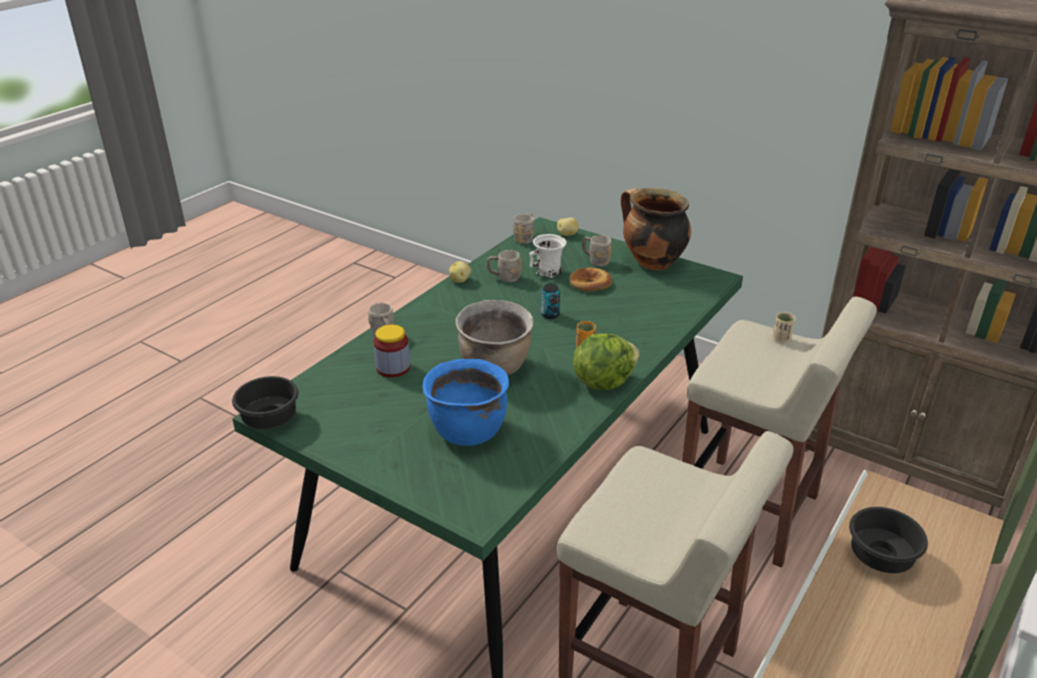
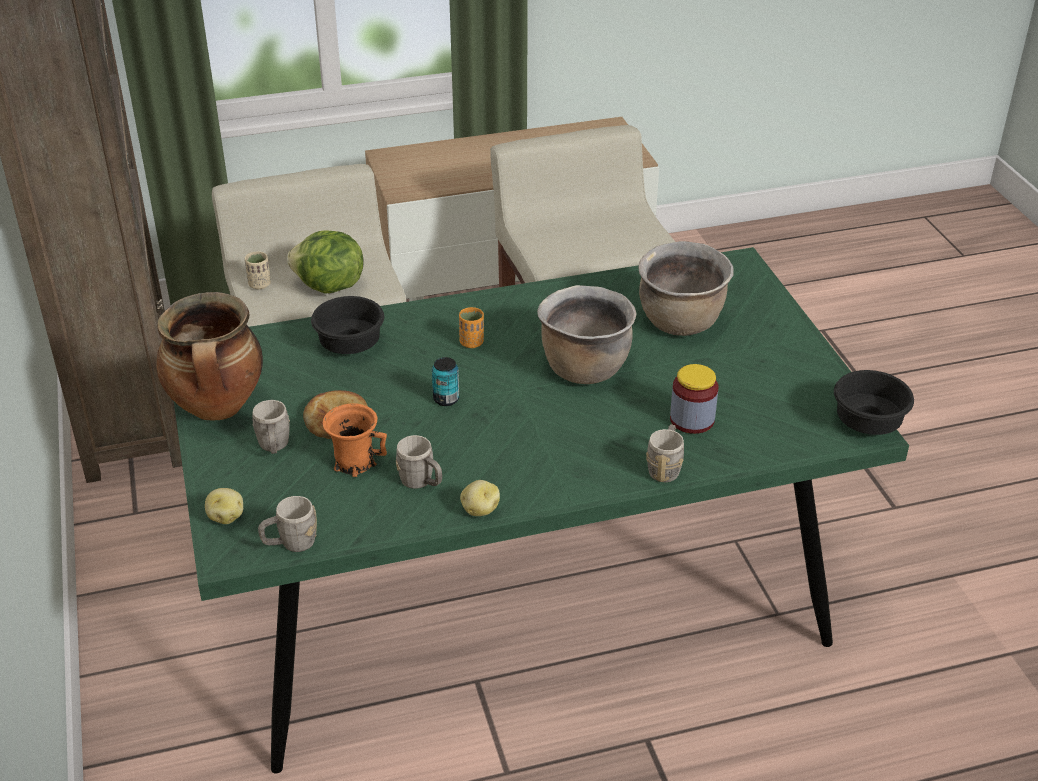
camera: 140 degrees left, 5 degrees up
blue cooking pot [423,359,509,446] -> brown cooking pot [639,241,734,336]
white mug [529,234,567,278] -> orange mug [323,403,387,477]
lettuce [573,333,640,390] -> lettuce moved to [287,230,364,294]
black bowl [849,507,928,573] -> black bowl moved to [311,296,384,354]

